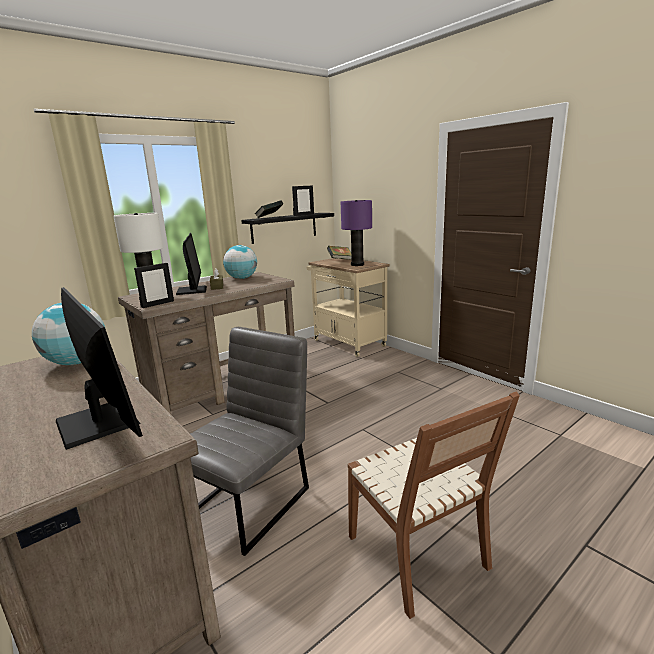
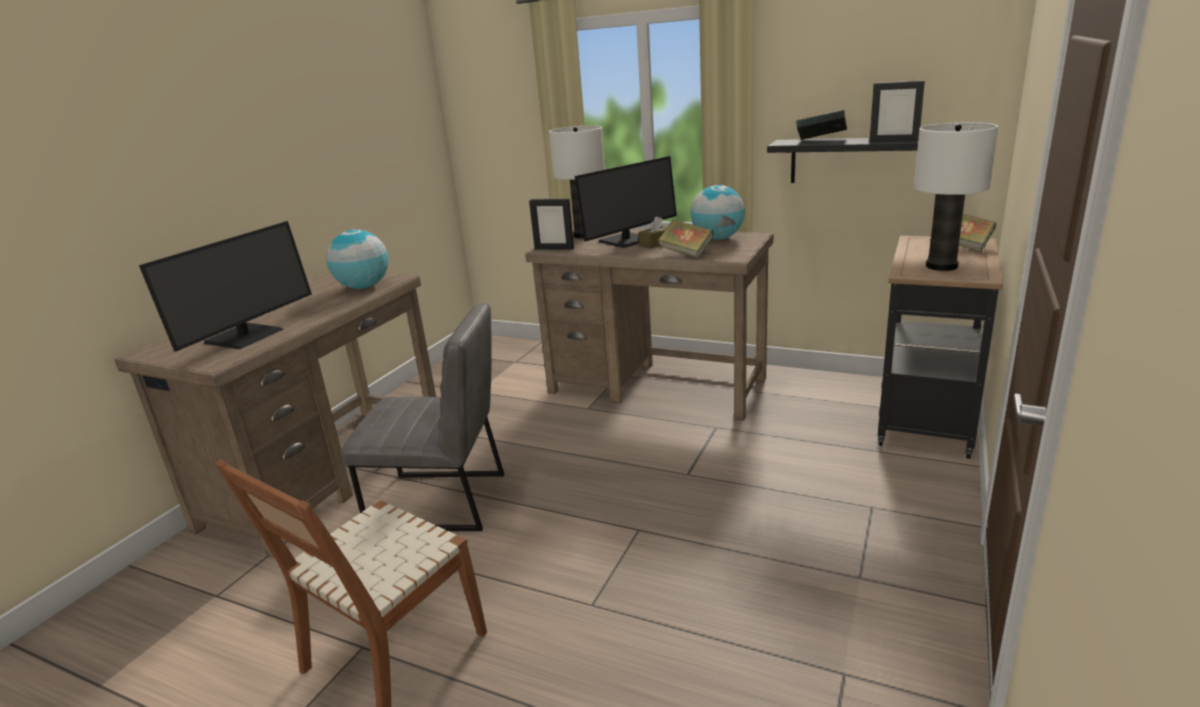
camera: 65 degrees right, 5 degrees up
beige cart [307,258,390,357] -> black cart [877,236,1003,459]
purple table lamp [341,200,372,266] -> white table lamp [914,122,998,271]
none -> book [658,220,714,258]

